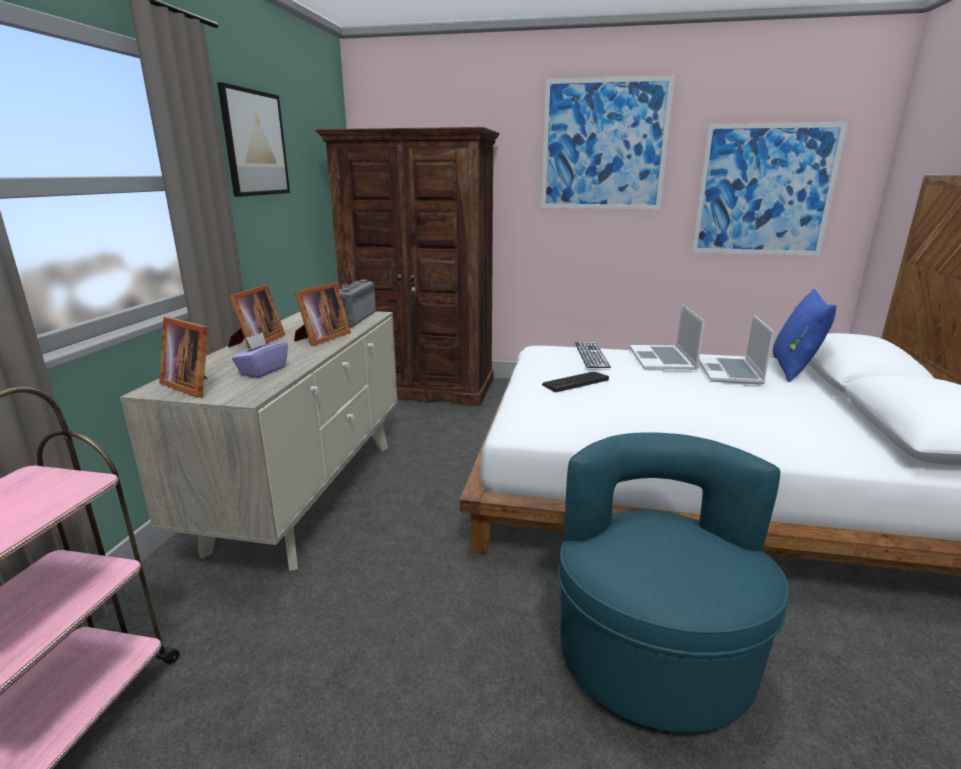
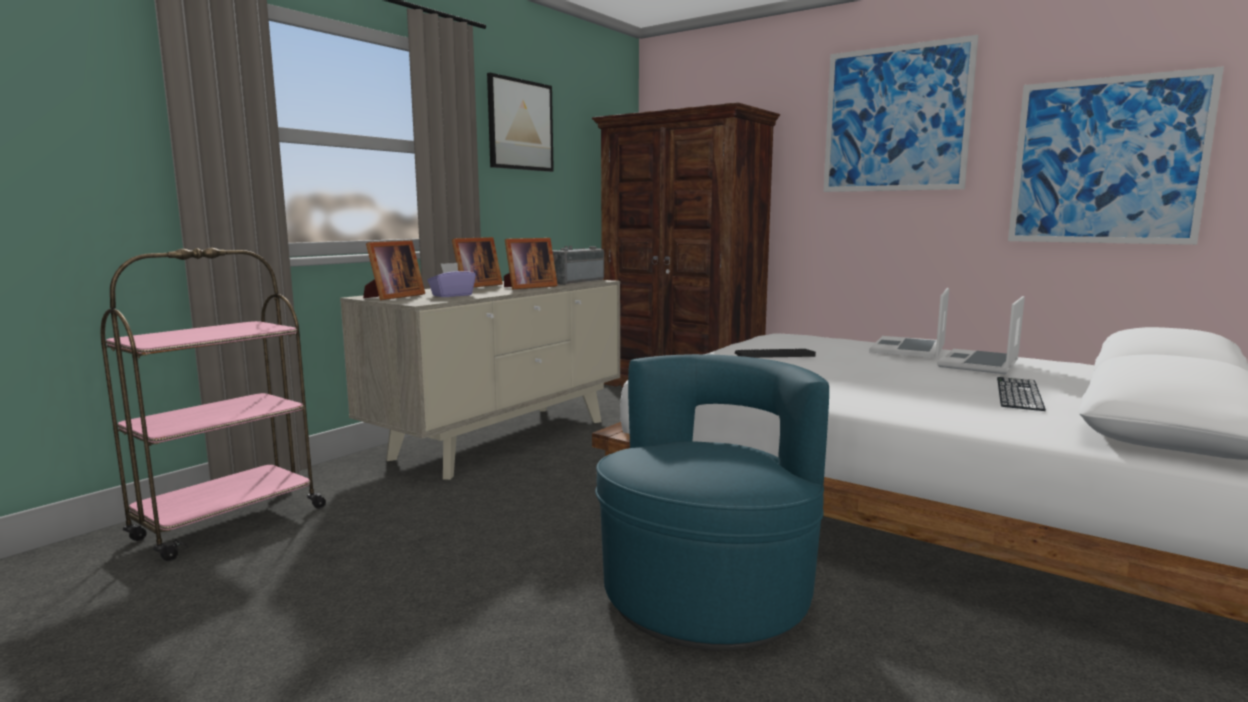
camera: 25 degrees right, 10 degrees down
picture frame [159,317,208,398] -> picture frame turned 120 degrees counterclockwise [363,240,425,300]
keyboard [575,342,611,368] -> keyboard moved to [997,377,1046,411]
blue pillow [773,289,836,382] -> none

